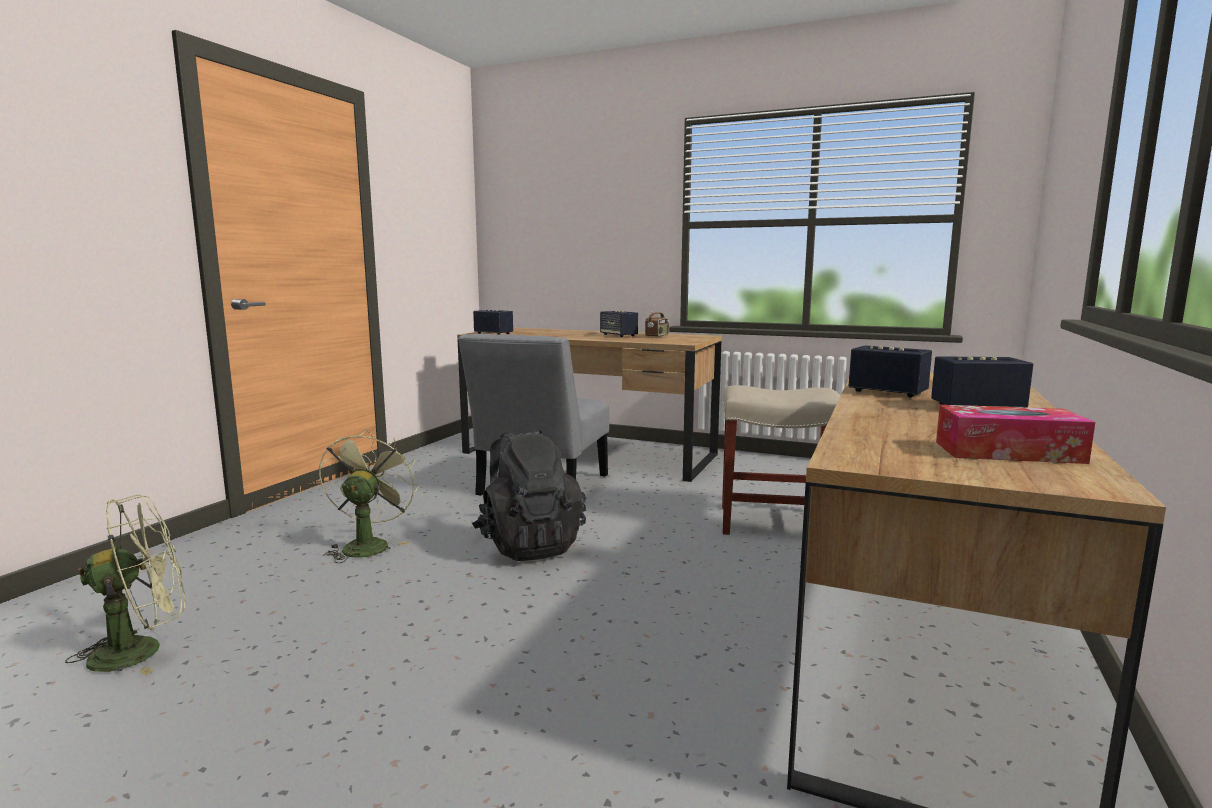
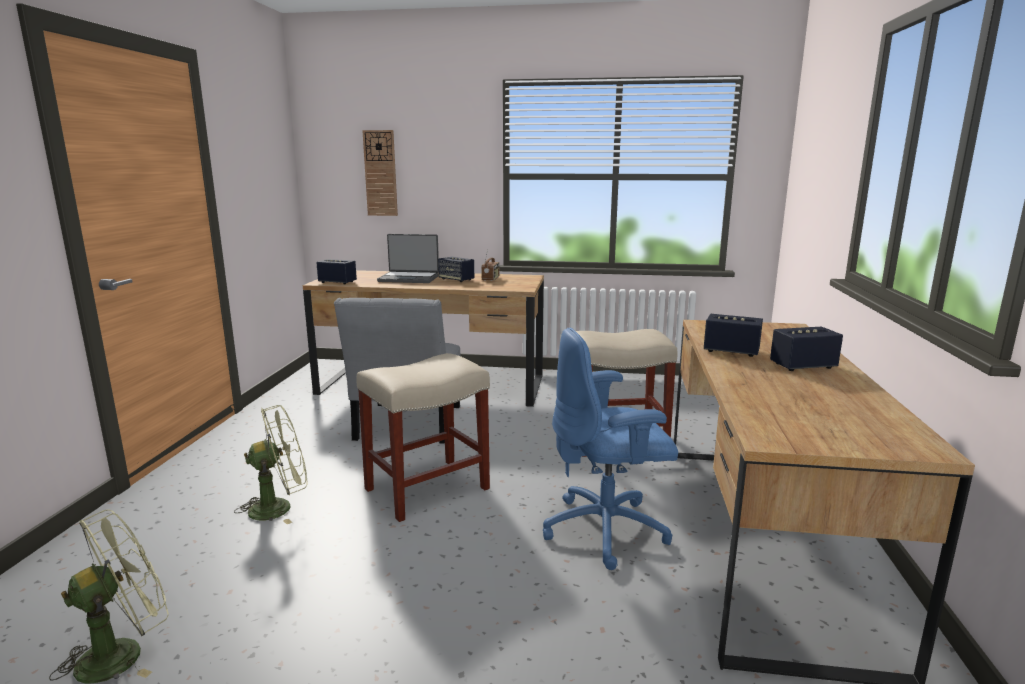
camera: 15 degrees left, 5 degrees up
green fan [319,429,419,563] -> green fan turned 75 degrees clockwise [234,405,307,525]
black backpack [472,429,586,561] -> beige stool [356,353,490,522]
tissue box [936,405,1095,464] -> none
none -> wall clock [362,130,398,216]
none -> laptop [377,234,439,283]
none -> blue office chair [543,328,678,570]

